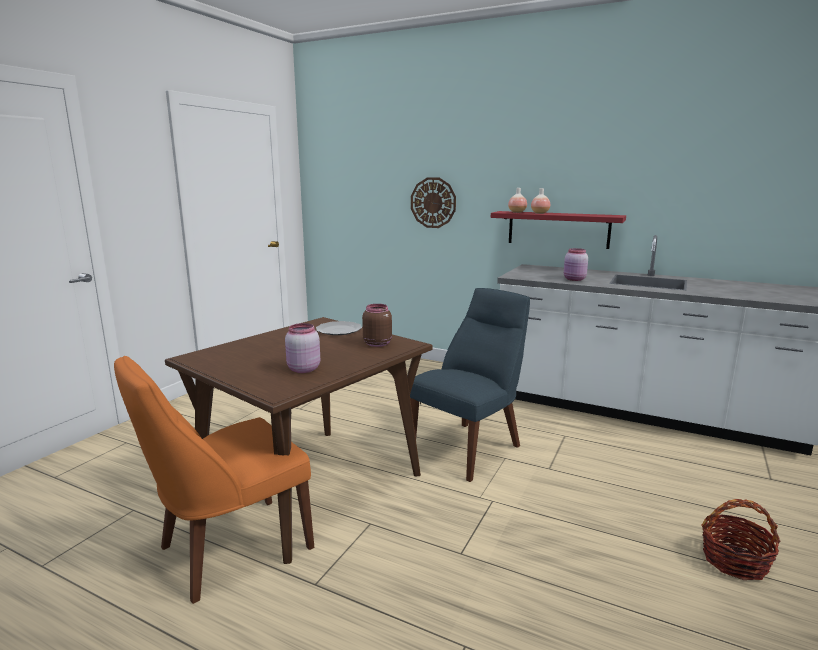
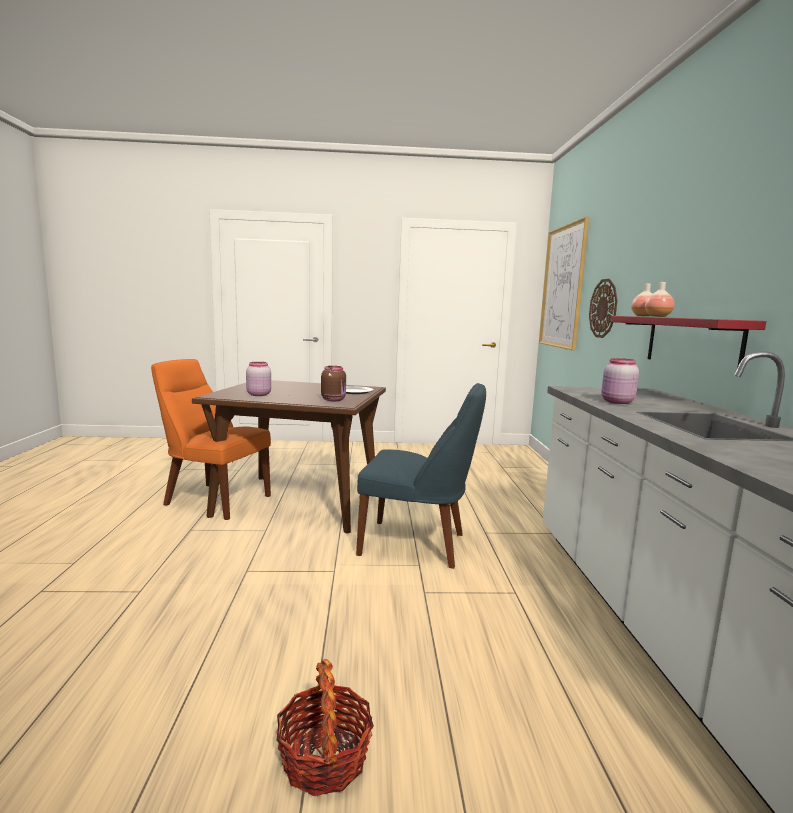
camera: 60 degrees right, 5 degrees down
none -> picture [539,217,589,350]

